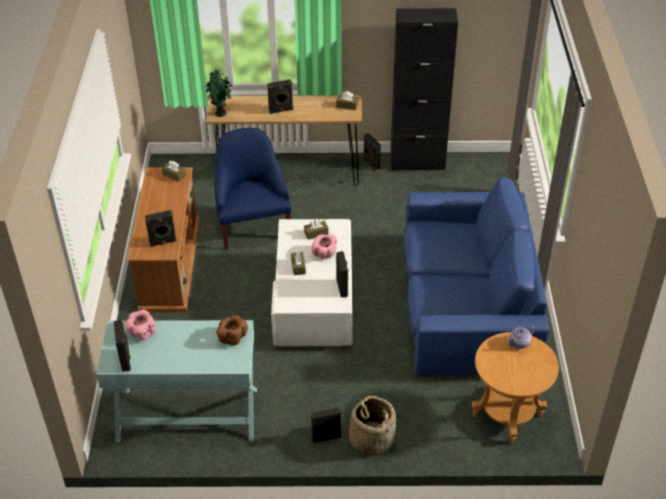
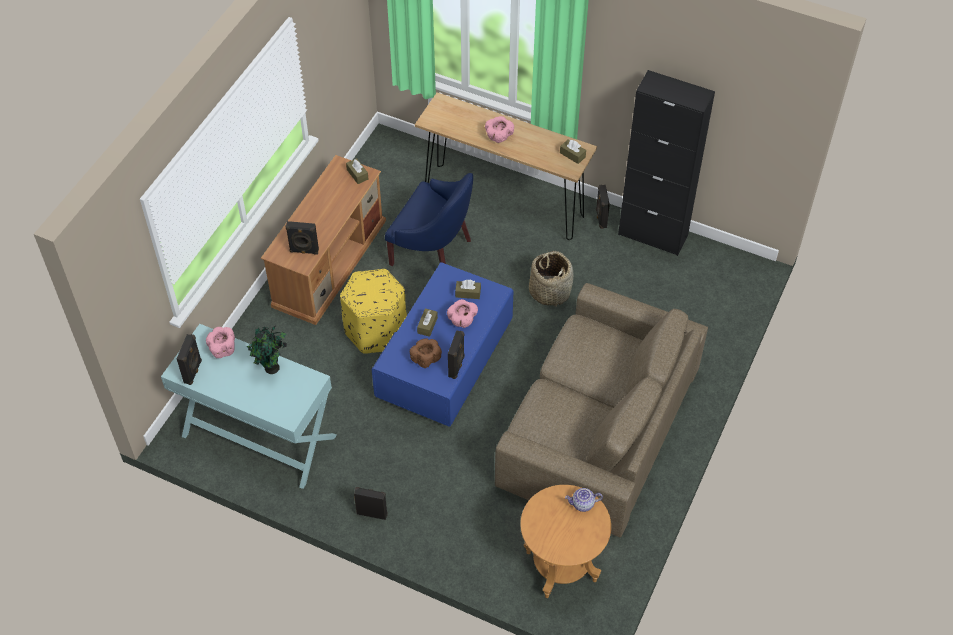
camera: 25 degrees right, 10 degrees up
potted plant [206,70,232,117] -> potted plant moved to [247,326,287,374]
blue armchair [215,128,292,250] -> blue armchair turned 105 degrees clockwise [385,173,473,266]
brown bowl [216,315,248,346] -> brown bowl moved to [410,339,442,368]
black speaker [267,79,293,114] -> pink bowl [485,116,514,143]
white coffee table [271,219,353,347] -> blue coffee table [371,262,513,426]
basket [349,396,396,456] -> basket moved to [529,251,573,307]
blue sofa [404,178,549,376] -> brown sofa [495,283,708,537]
none -> yellow ottoman [340,269,407,354]

